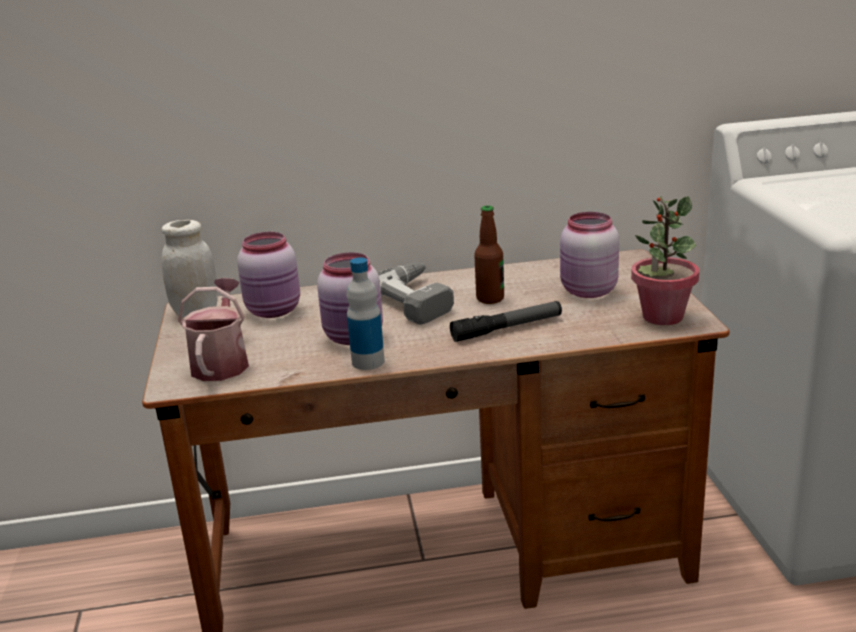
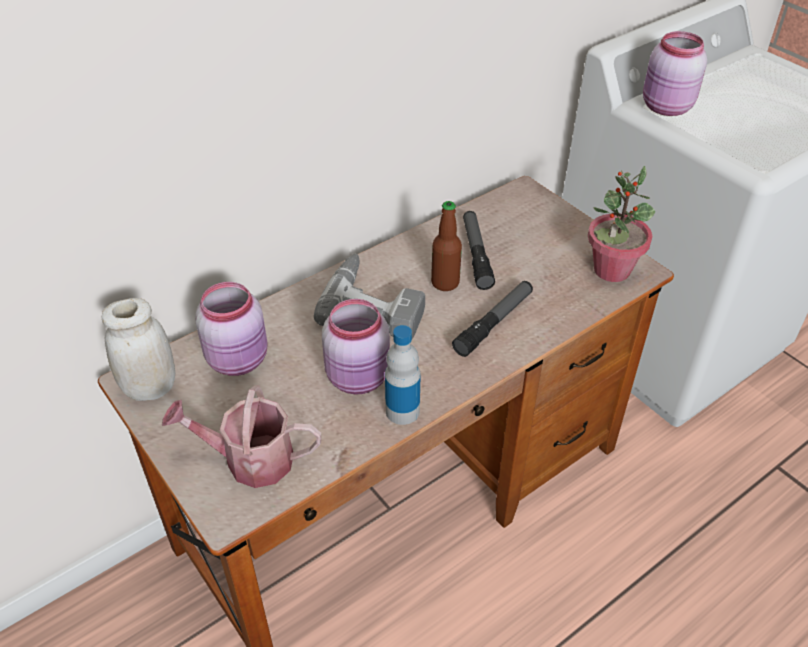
camera: 30 degrees left, 20 degrees up
watering can [178,278,249,381] -> watering can turned 60 degrees counterclockwise [162,385,321,488]
pink jar [560,212,619,298] -> pink jar moved to [643,31,707,116]
none -> flashlight [463,211,495,290]

